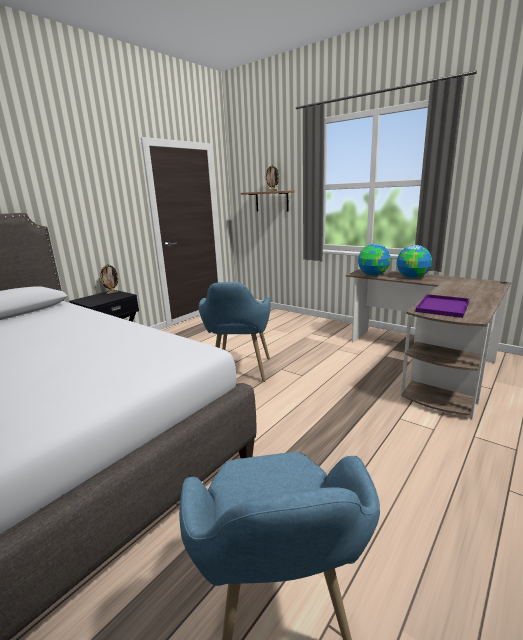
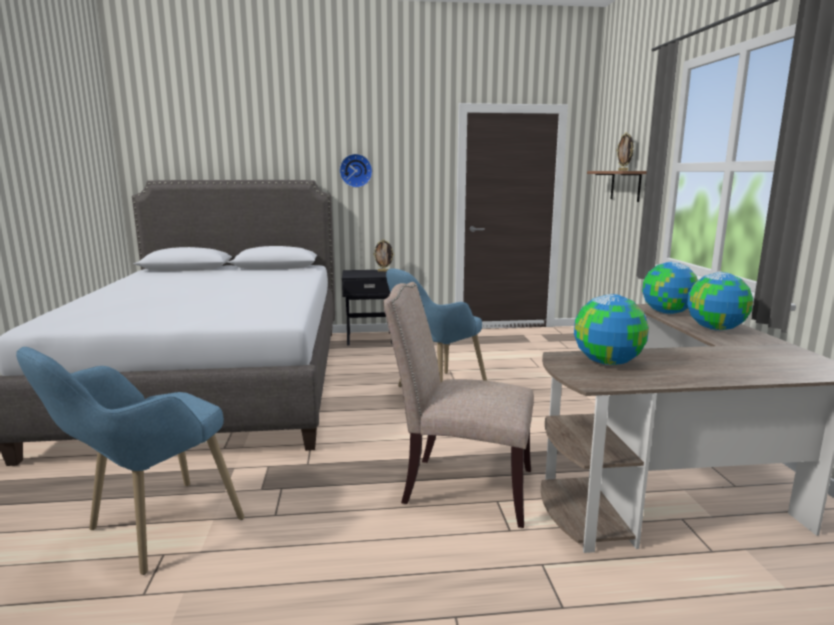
camera: 45 degrees right, 5 degrees down
purple tray [415,294,470,318] -> globe [574,294,649,365]
none -> wall clock [339,154,373,188]
none -> beige chair [383,282,534,528]

